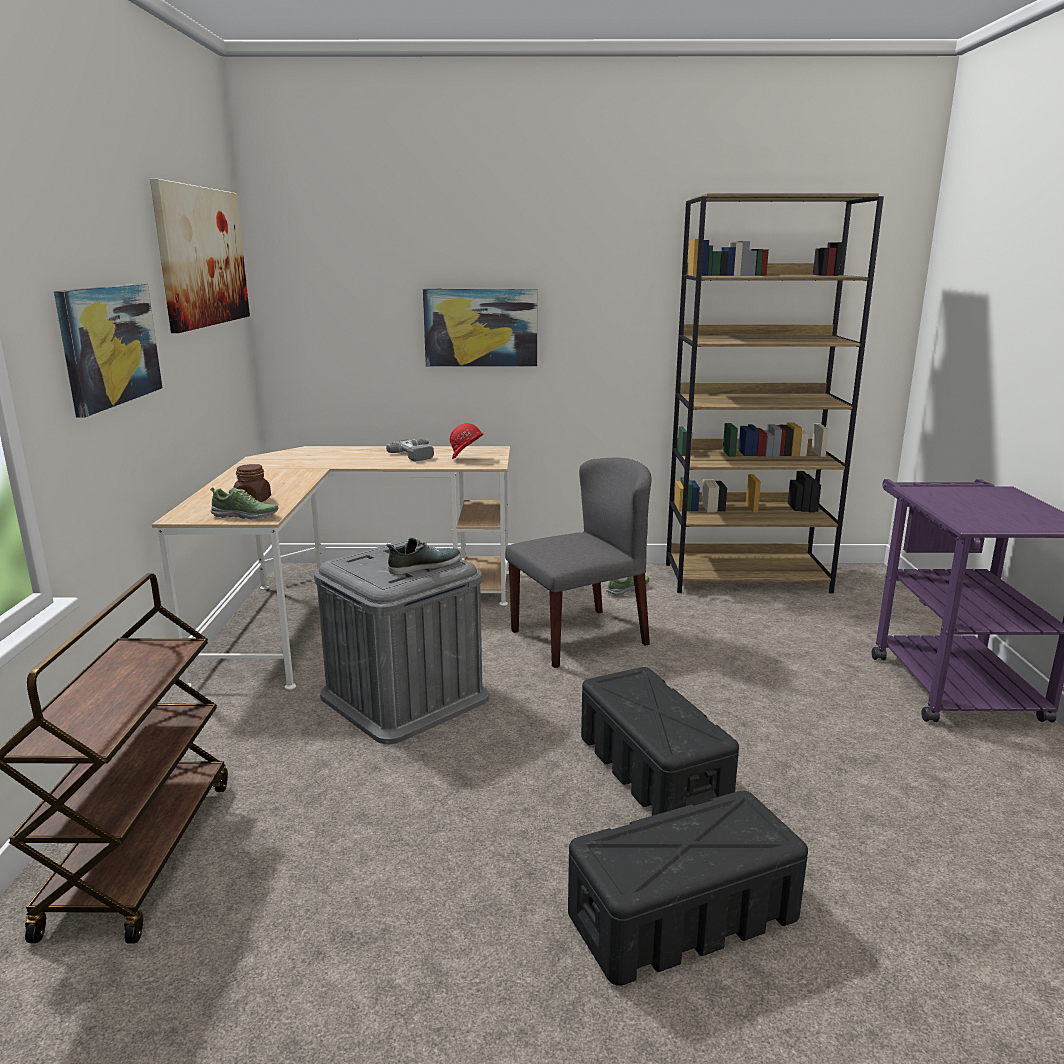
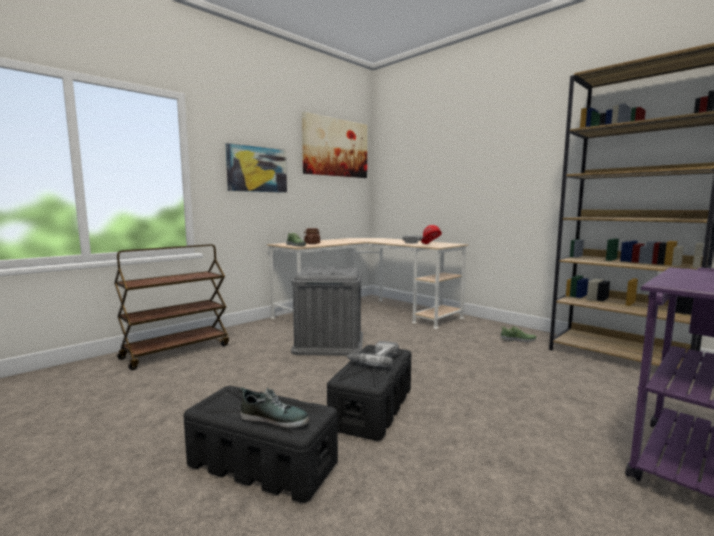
camera: 45 degrees right, 10 degrees down
shoe [386,538,461,575] -> shoe moved to [240,387,309,428]
picture [423,289,537,367] -> none
grey chair [505,458,652,668] -> none
none -> power drill [347,341,399,367]

